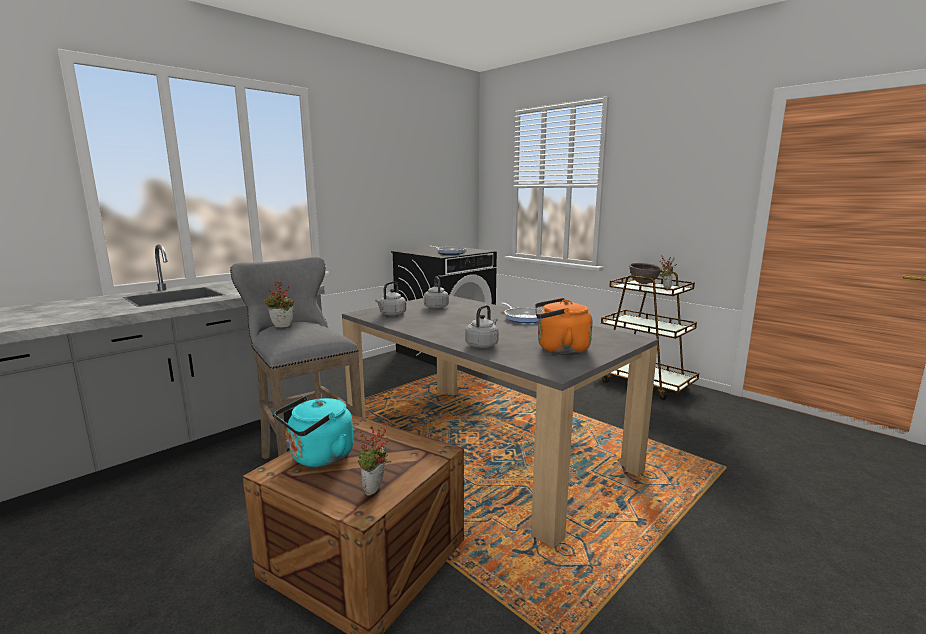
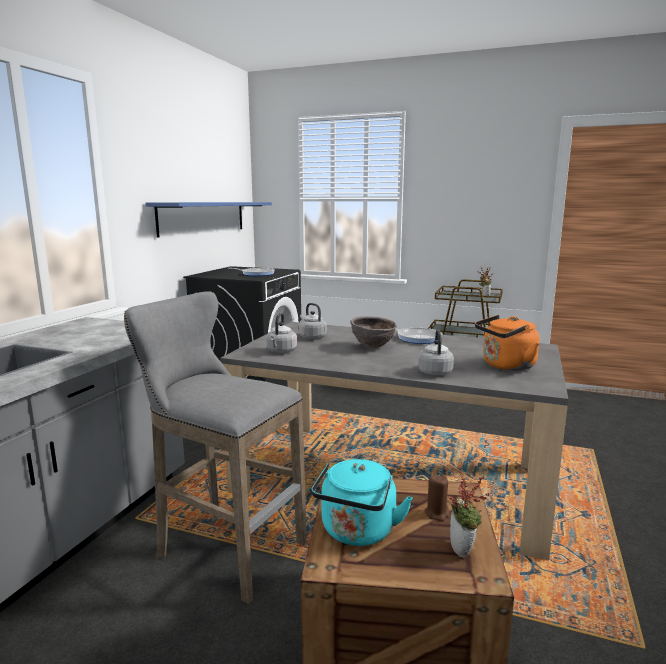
camera: 25 degrees left, 0 degrees up
potted plant [264,281,294,327] -> none
brown bowl [629,263,662,284] -> brown bowl moved to [350,316,397,349]
none -> blue shelf [145,202,272,237]
none -> brown candle [425,475,450,521]

